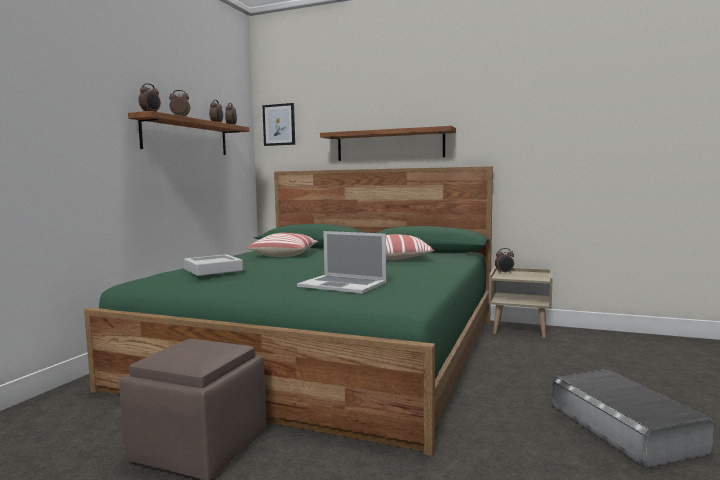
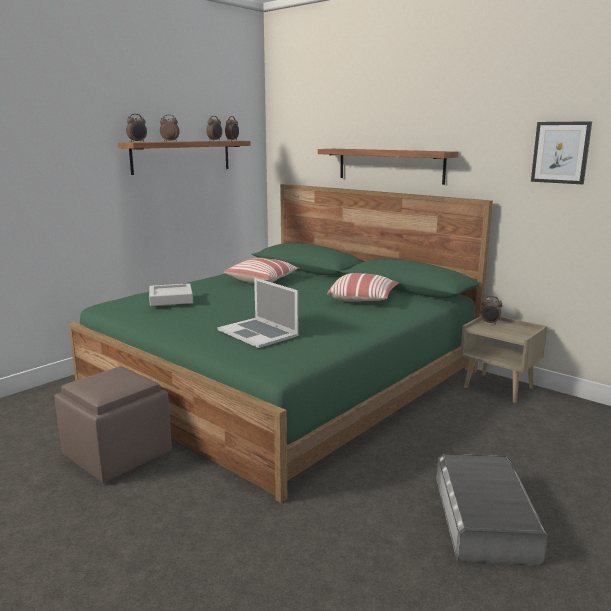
camera: 20 degrees right, 10 degrees up
picture [262,103,295,146] -> picture moved to [531,121,592,184]

